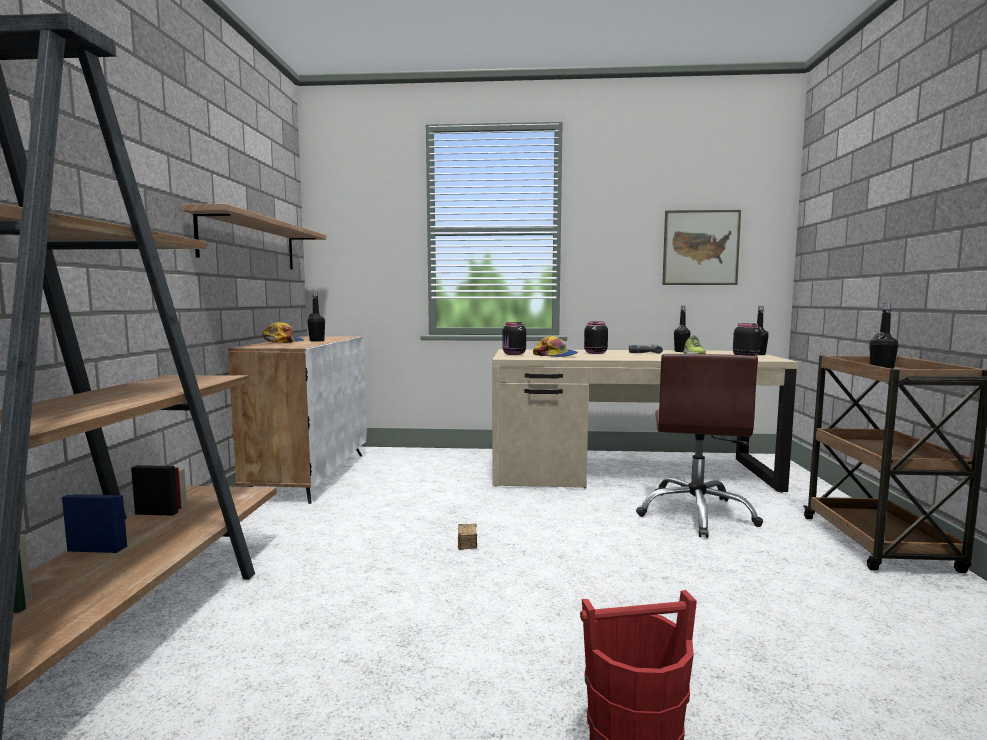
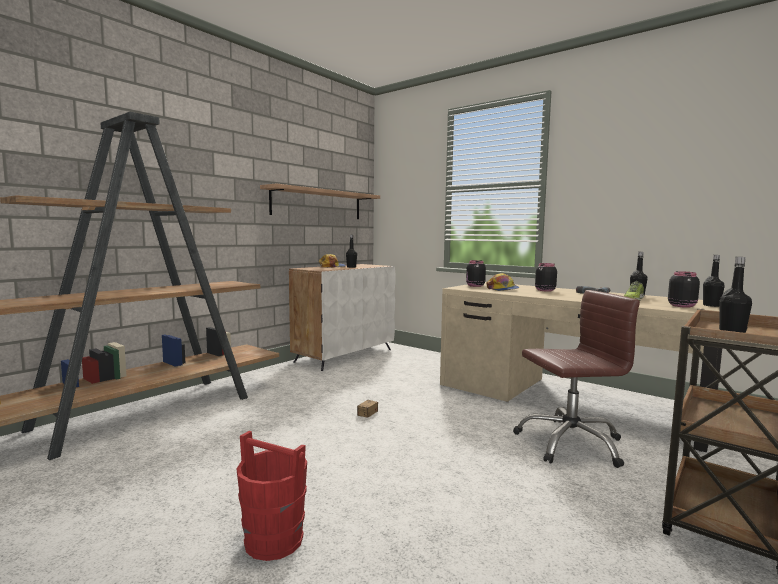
camera: 35 degrees right, 0 degrees up
brown office chair [636,354,763,538] -> brown office chair turned 150 degrees counterclockwise [513,290,640,468]
picture [662,210,741,285] -> none

